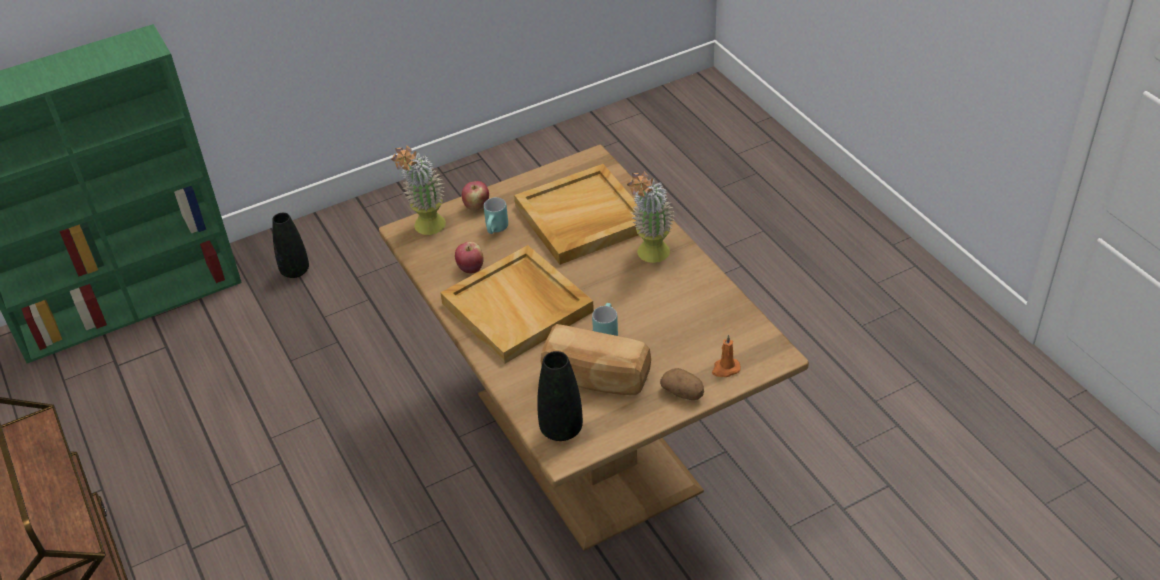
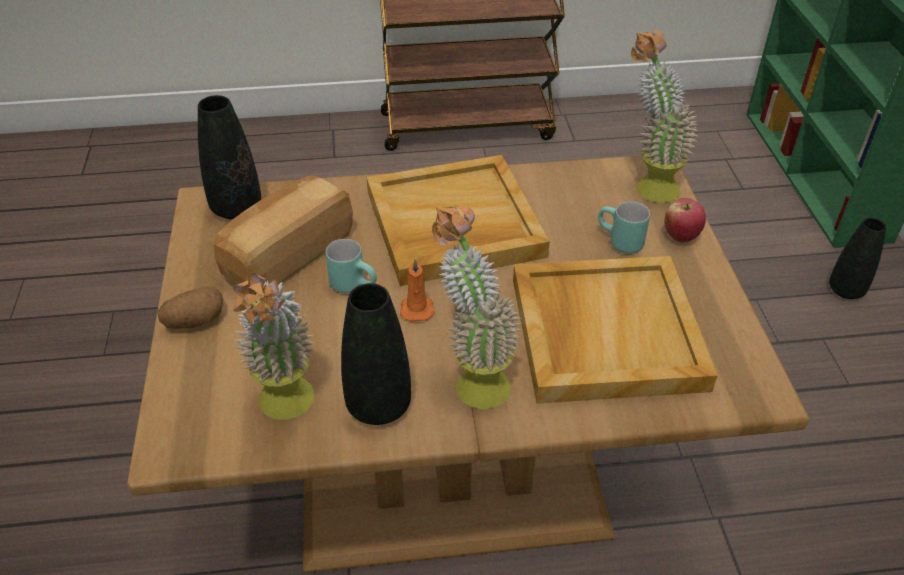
camera: 110 degrees right, 0 degrees up
apple [455,242,484,273] -> none
orange candle [712,335,741,377] -> orange candle moved to [400,259,435,322]
none -> potted plant [233,273,315,420]
none -> black vase [341,283,411,425]

